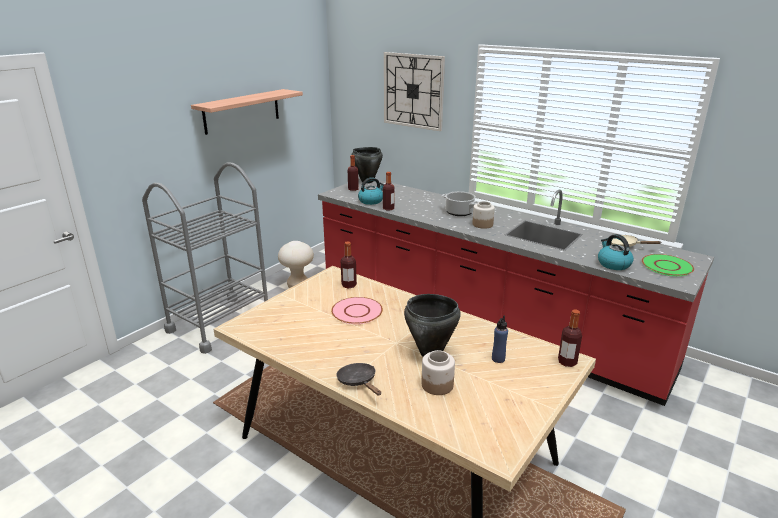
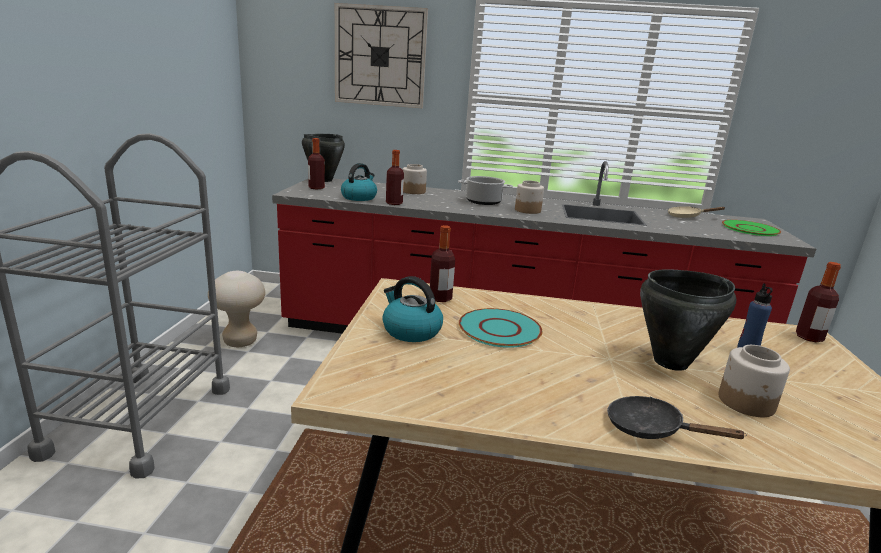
camera: 30 degrees left, 5 degrees down
shelf [191,89,303,135] -> none
pink plate [331,297,383,324] -> turquoise plate [459,308,542,348]
kettle [598,234,634,270] -> kettle moved to [382,276,443,342]
none -> jar [403,164,427,194]

